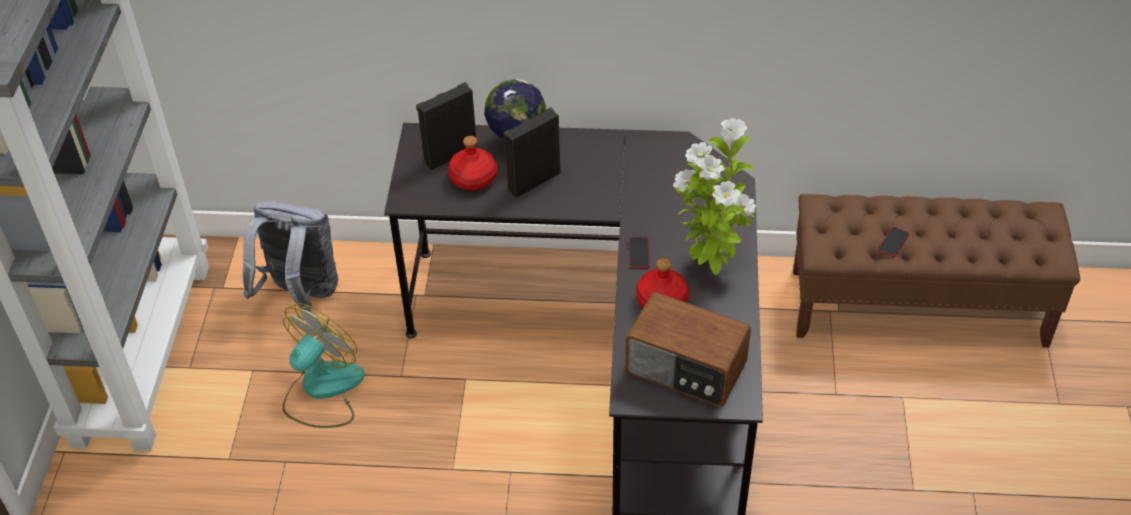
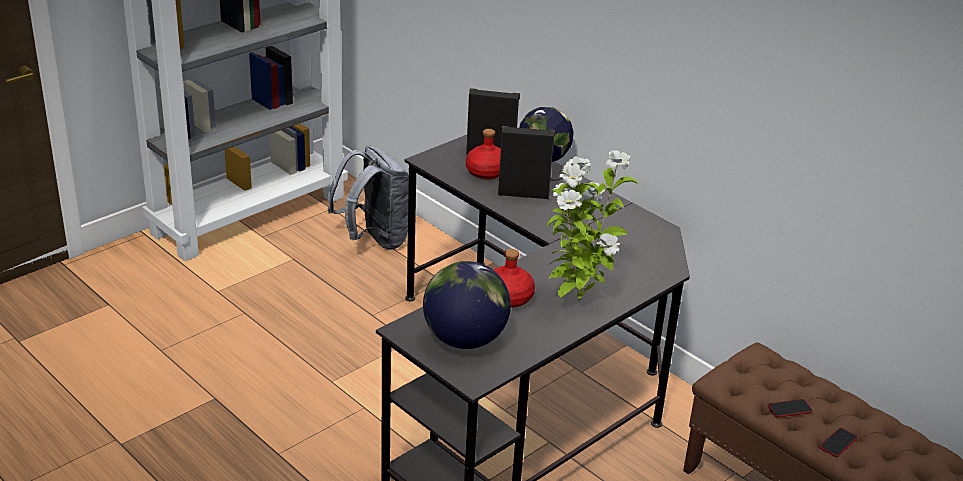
camera: 40 degrees right, 15 degrees down
fan [283,303,365,428] -> none
radio [625,292,751,407] -> globe [423,261,511,349]
phone [629,237,650,268] -> phone moved to [820,428,858,457]

